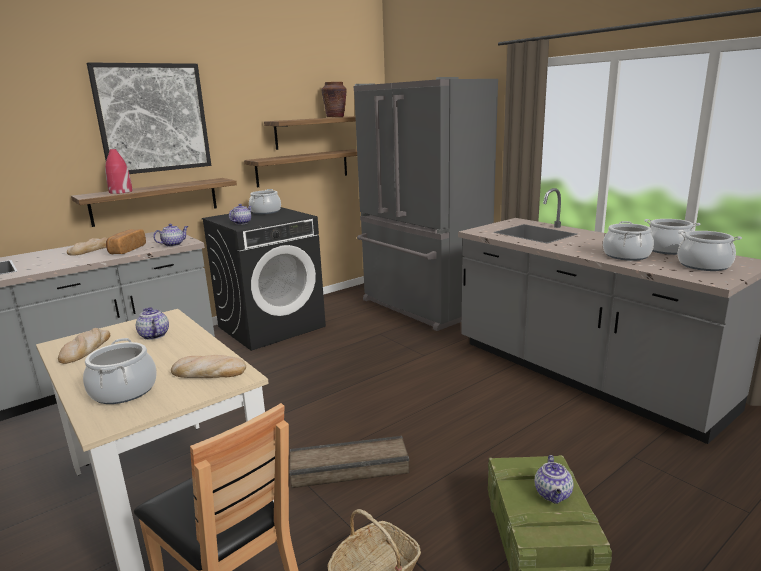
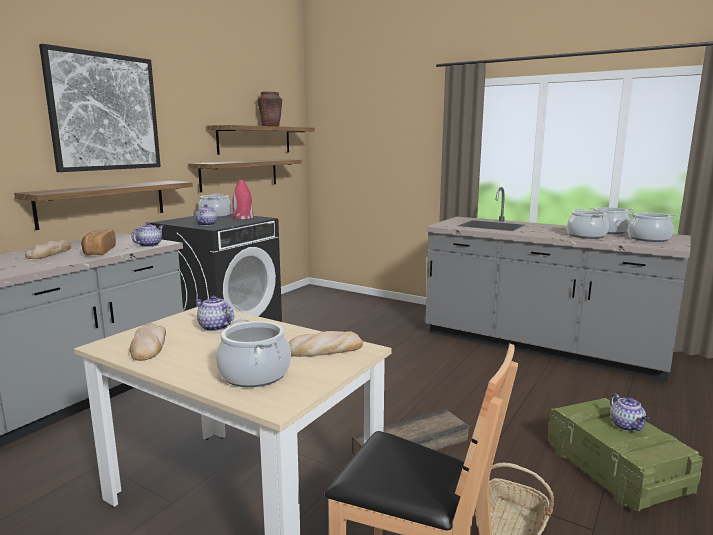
camera: 20 degrees left, 5 degrees down
red vase [105,149,133,194] -> red vase moved to [233,180,253,219]
grey fridge [354,77,498,331] -> none

